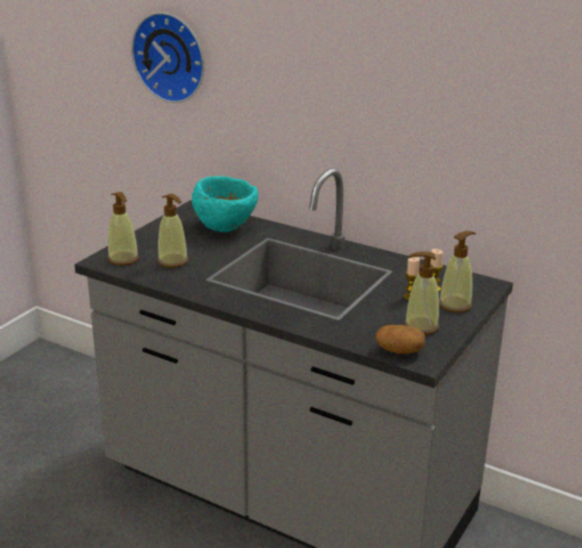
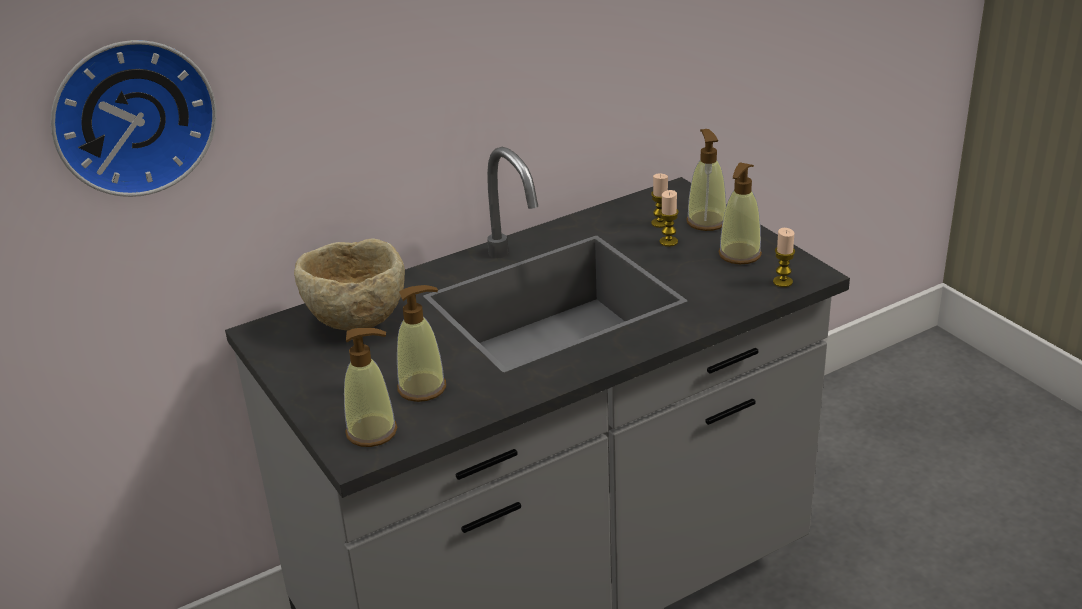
camera: 60 degrees left, 5 degrees up
turquoise bowl [192,176,258,232] -> beige bowl [294,238,405,331]
potato [375,325,425,354] -> candle [773,228,795,287]

